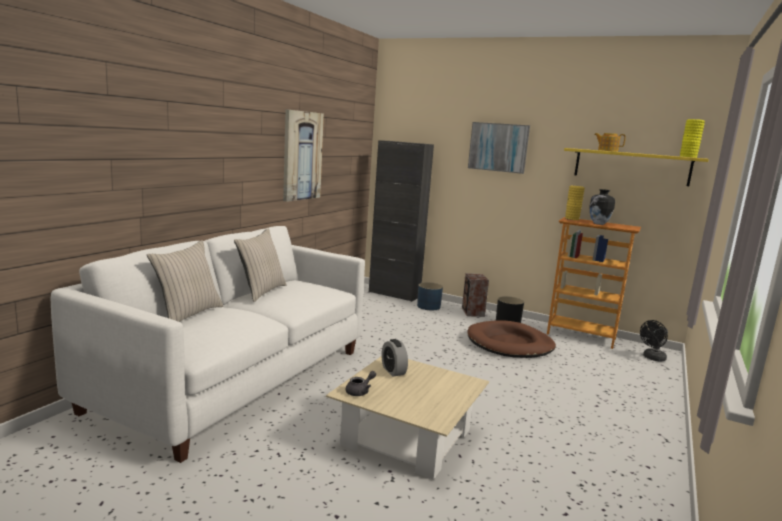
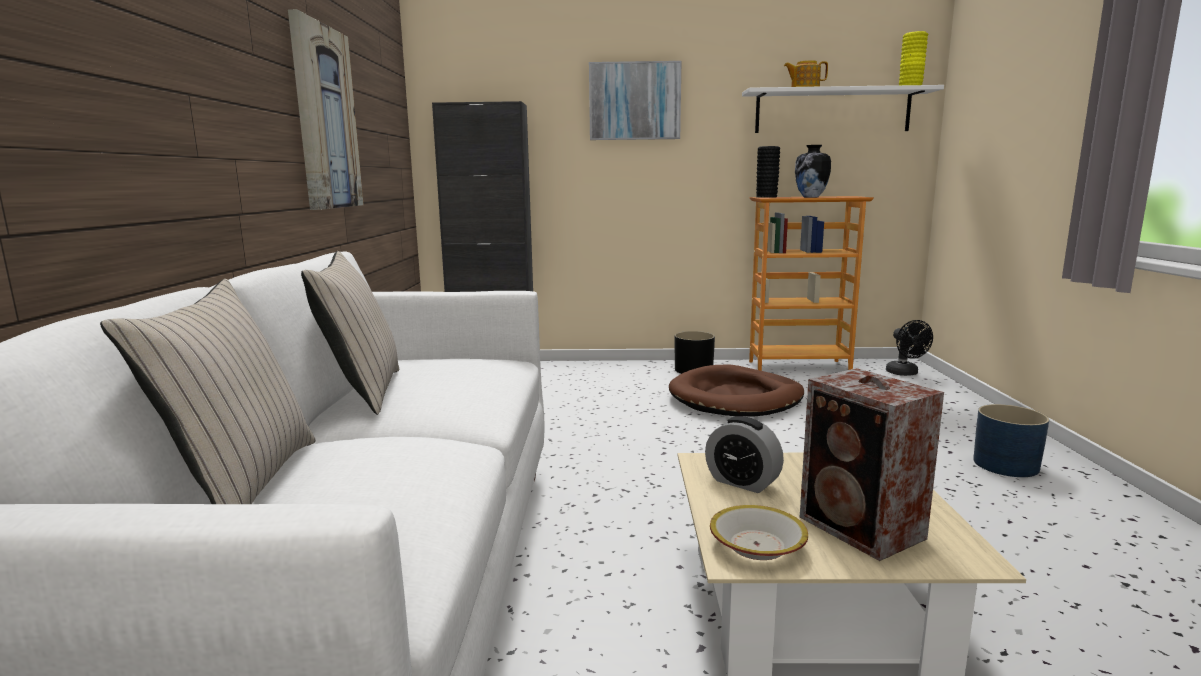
camera: 25 degrees left, 0 degrees up
grey teapot [346,371,376,396] -> bowl [710,505,808,560]
blue planter [417,282,443,310] -> blue planter moved to [973,404,1049,477]
speaker [462,273,489,317] -> speaker moved to [800,368,944,561]
yellow shelf [564,148,709,186] -> white shelf [742,85,944,133]
yellow vase [565,186,585,220] -> black vase [756,146,780,198]
black fan [640,320,668,362] -> black fan turned 45 degrees counterclockwise [886,320,933,376]

